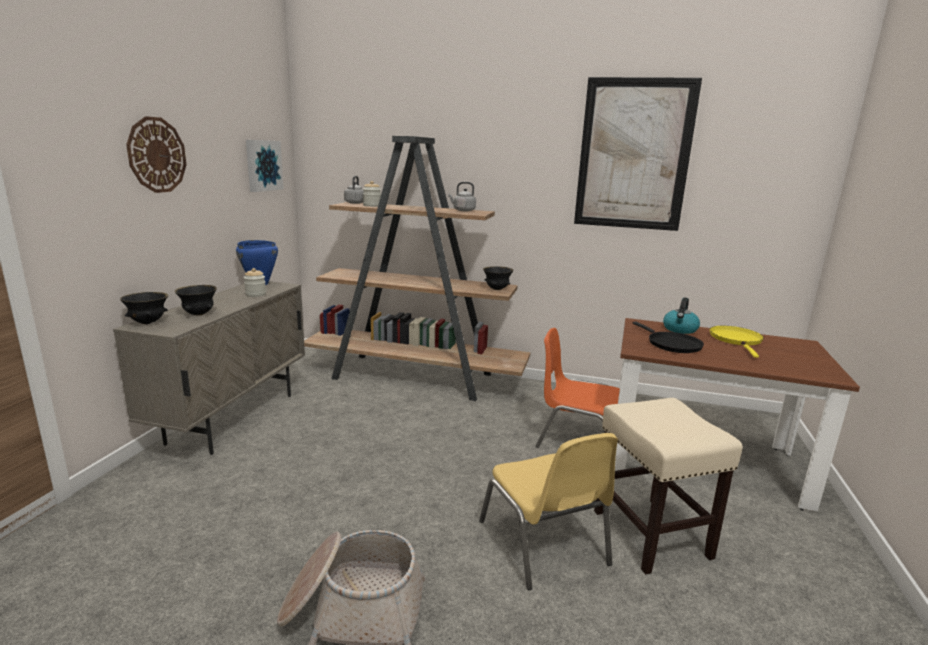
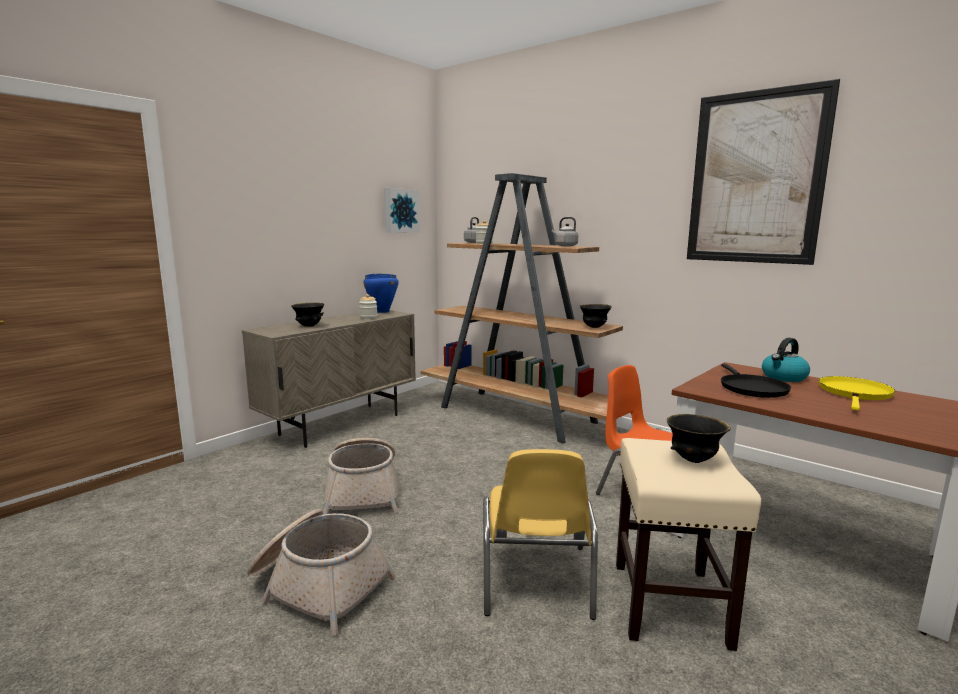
camera: 25 degrees right, 5 degrees down
black bowl [120,292,168,324] -> black bowl moved to [667,414,731,463]
wall clock [126,116,186,193] -> none
none -> basket [323,438,398,515]

